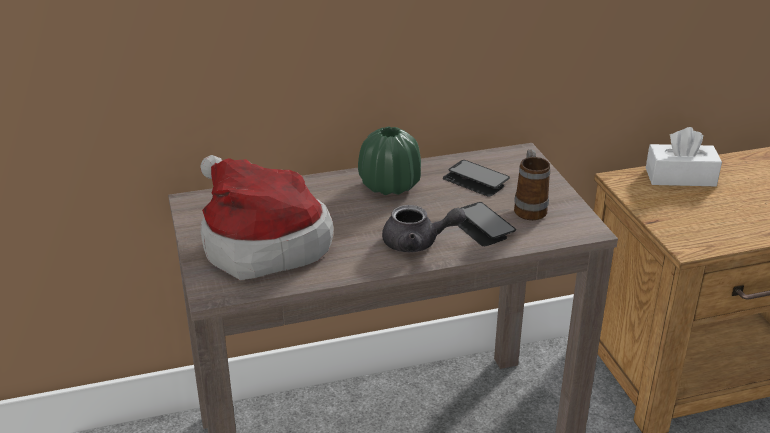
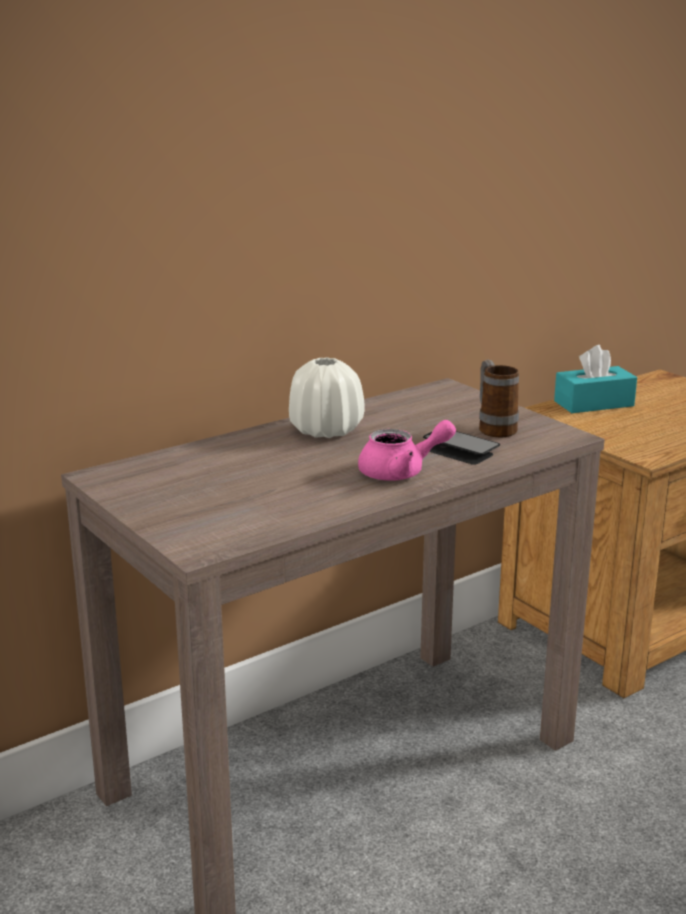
camera: 20 degrees left, 10 degrees down
hat [200,155,334,280] -> none
green vase [358,127,421,195] -> white vase [289,357,365,438]
grey teapot [382,205,466,252] -> pink teapot [358,420,456,481]
phone [443,160,510,197] -> none
white tissue box [646,127,722,186] -> turquoise tissue box [554,345,637,413]

